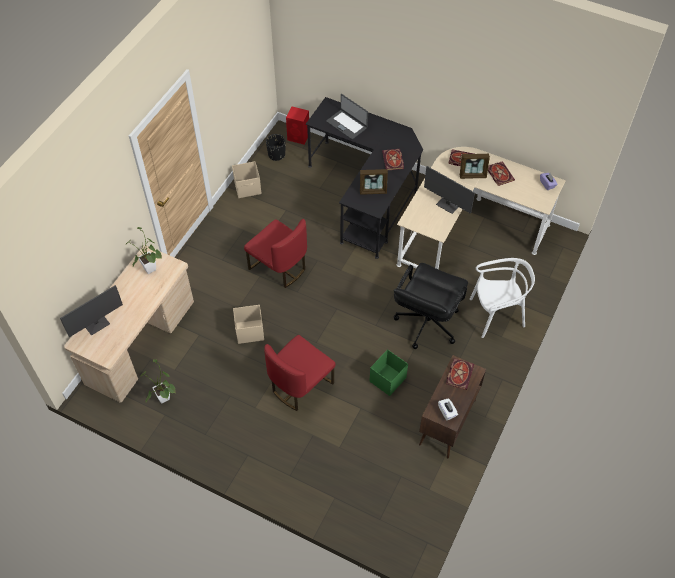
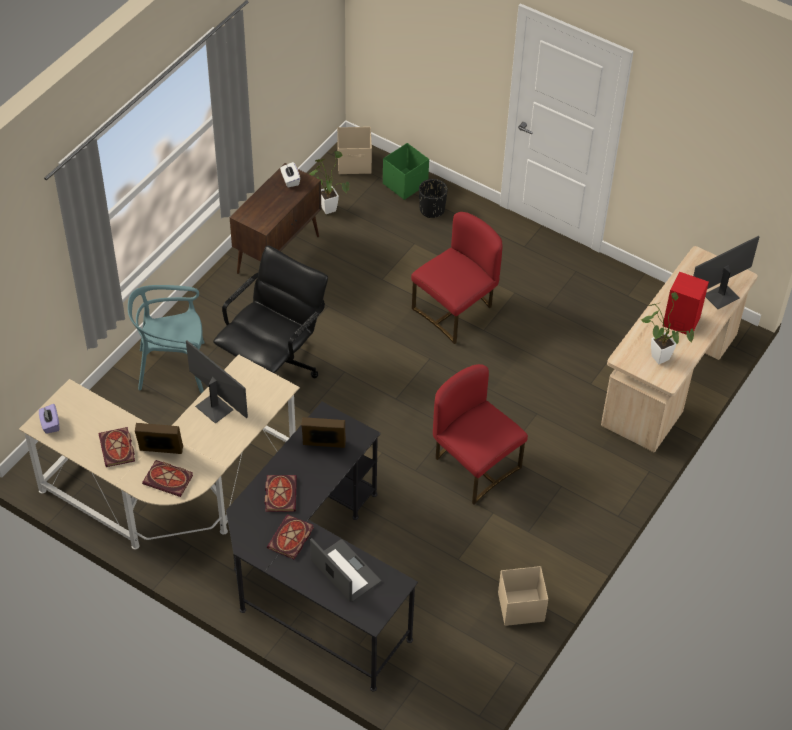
camera: 175 degrees left, 5 degrees down
potted plant [140,359,175,403] -> potted plant moved to [309,151,349,214]
beige storage box [233,305,264,344] -> beige storage box moved to [337,127,372,174]
black planter [266,134,286,161] -> black planter moved to [419,179,448,218]
red speaker [286,107,309,144] -> red speaker moved to [664,272,709,334]
green storage box [370,349,408,396] -> green storage box moved to [383,143,429,200]
book [446,358,474,390] -> book moved to [267,514,314,559]
white chair [470,258,535,338] -> turquoise chair [128,285,205,393]

